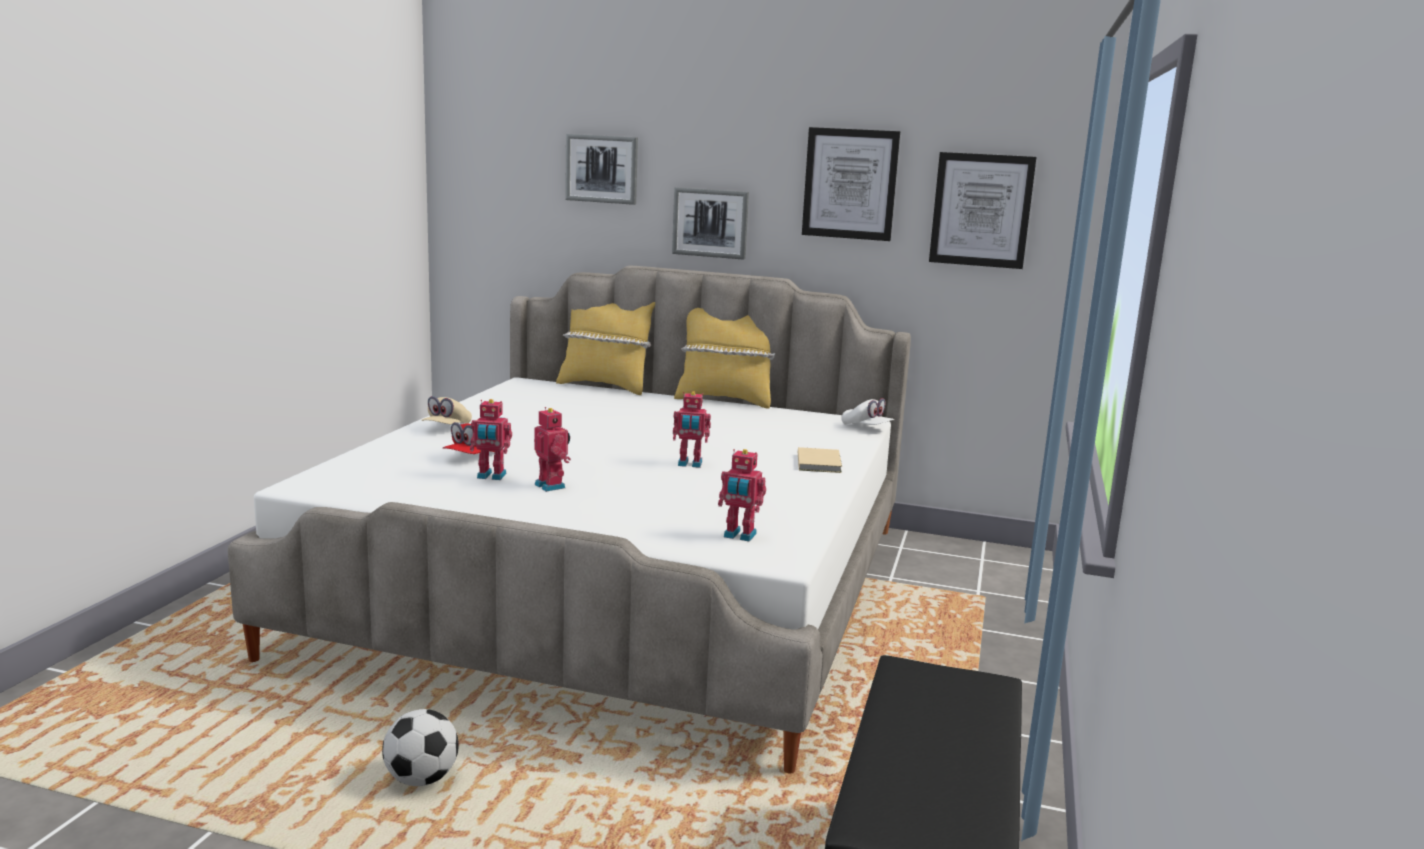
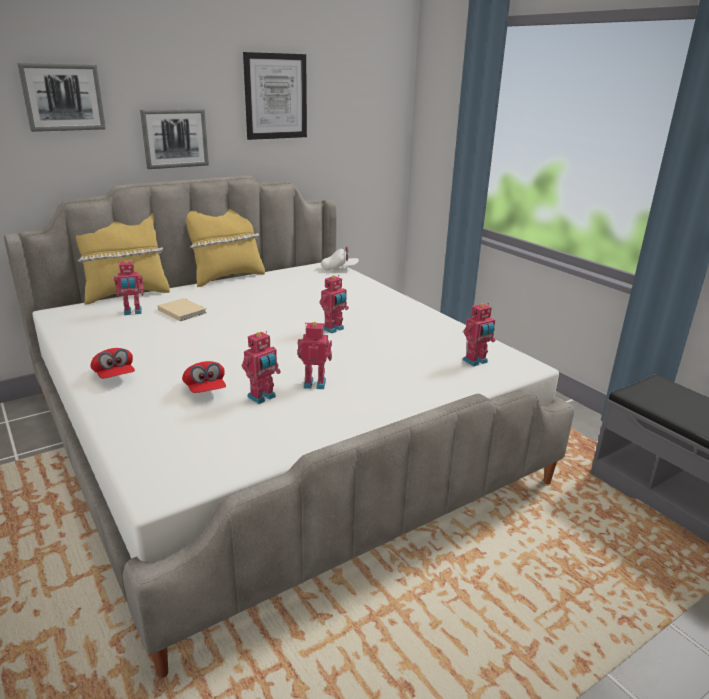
camera: 50 degrees left, 10 degrees up
football [382,709,458,786] -> none
beige cap [422,396,472,425] -> red cap [90,348,135,379]
beige book [798,447,842,473] -> beige book moved to [158,298,206,321]
picture [929,152,1036,269] -> none
none -> toy robot [114,260,144,315]

